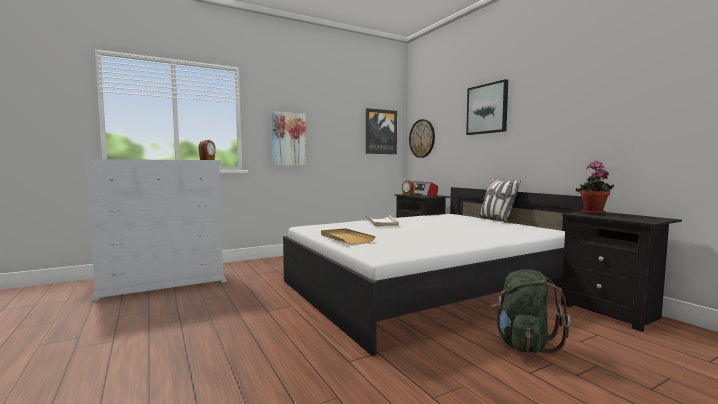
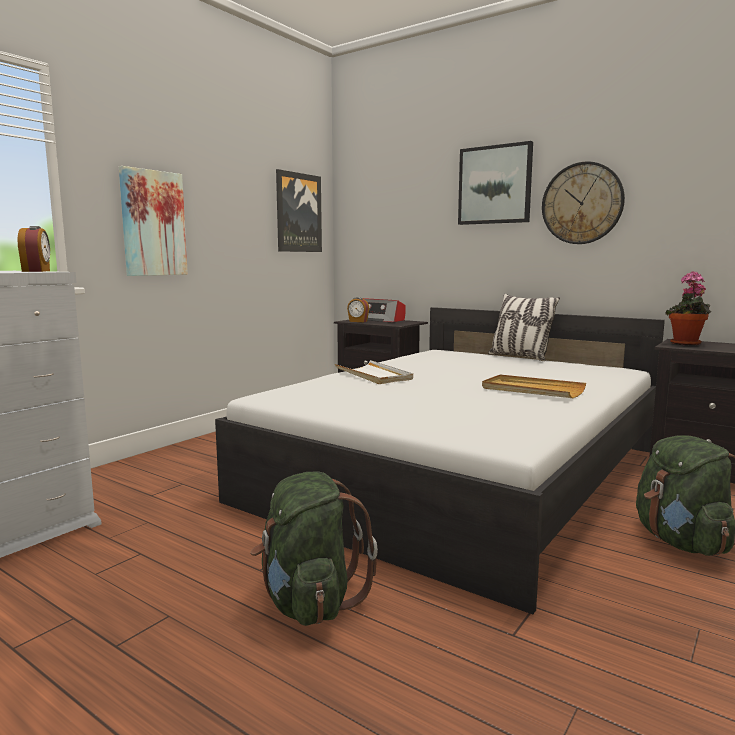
camera: 25 degrees left, 5 degrees up
beige tray [321,228,376,245] -> beige tray moved to [482,374,586,398]
wall clock [409,119,435,158] -> wall clock moved to [542,161,625,244]
none -> green backpack [250,472,378,626]

